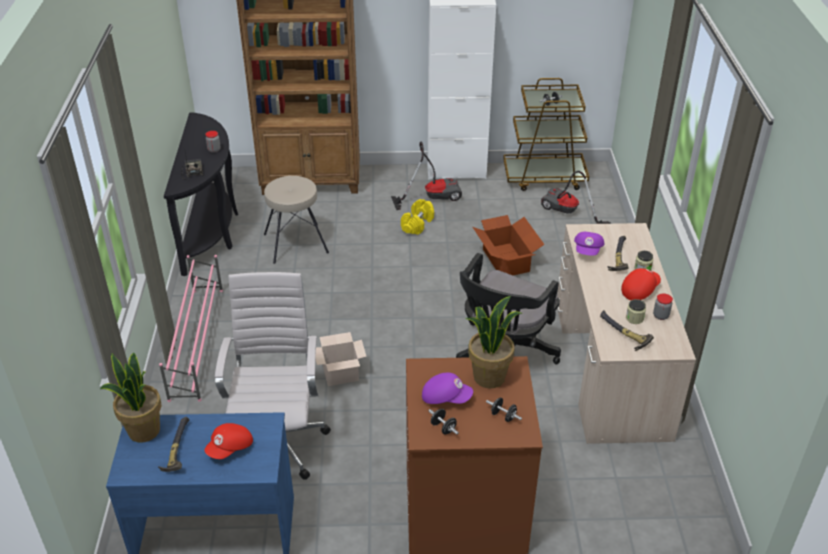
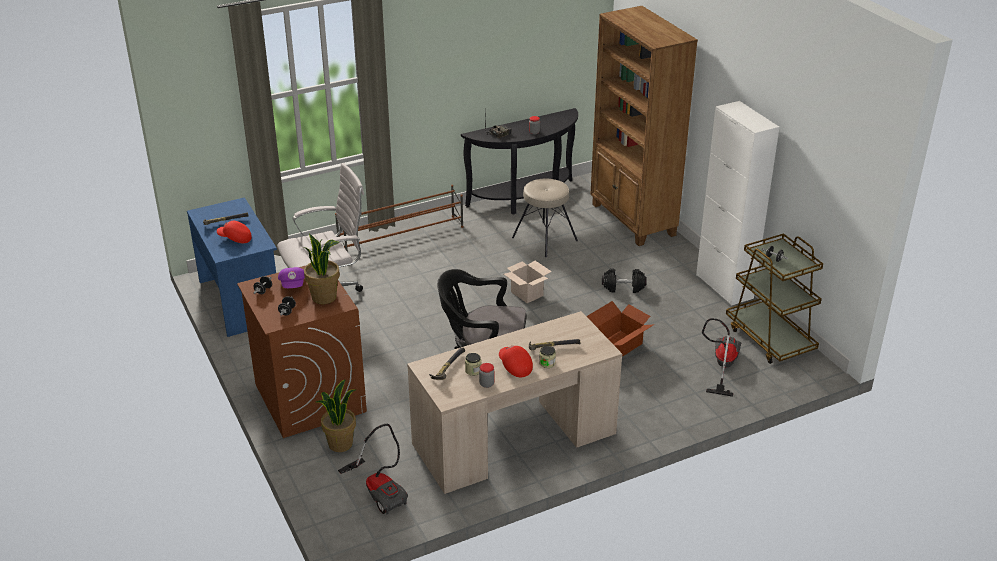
camera: 65 degrees right, 5 degrees down
potted plant [100,352,161,443] -> potted plant moved to [316,379,356,452]
pink shoe rack [159,255,223,402] -> brown shoe rack [335,185,463,252]
cardboard box [315,332,367,386] -> cardboard box moved to [504,261,552,303]
vacuum cleaner [391,142,462,210] -> vacuum cleaner moved to [338,424,408,515]
yellow dumbbell [401,199,434,235] -> black dumbbell [602,268,647,293]
purple cap [574,232,604,256] -> none
red cap [621,268,661,300] -> red cap turned 150 degrees counterclockwise [499,345,533,378]

